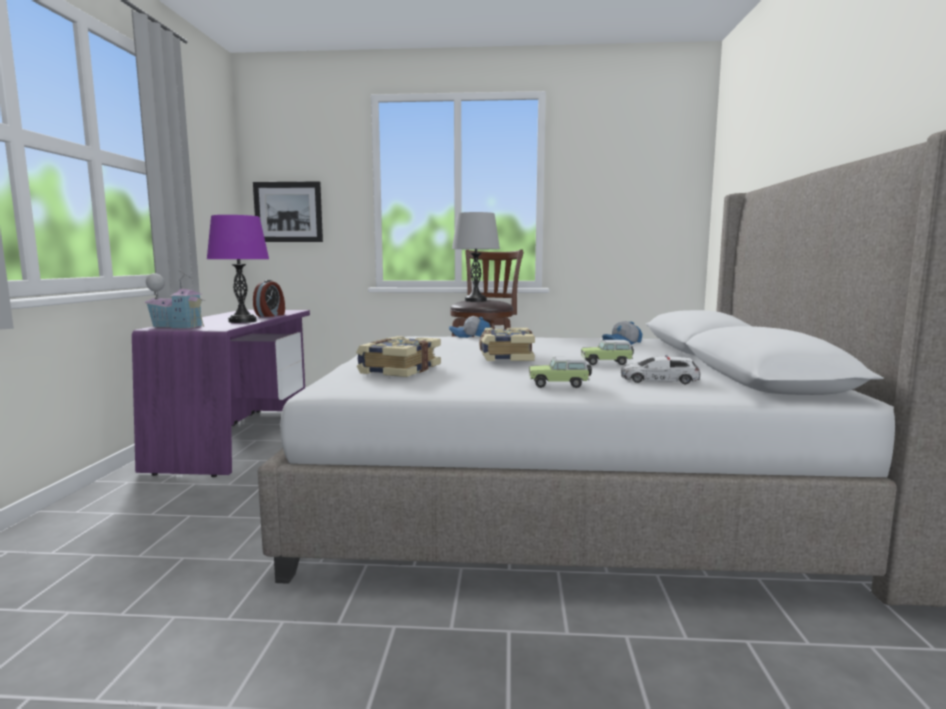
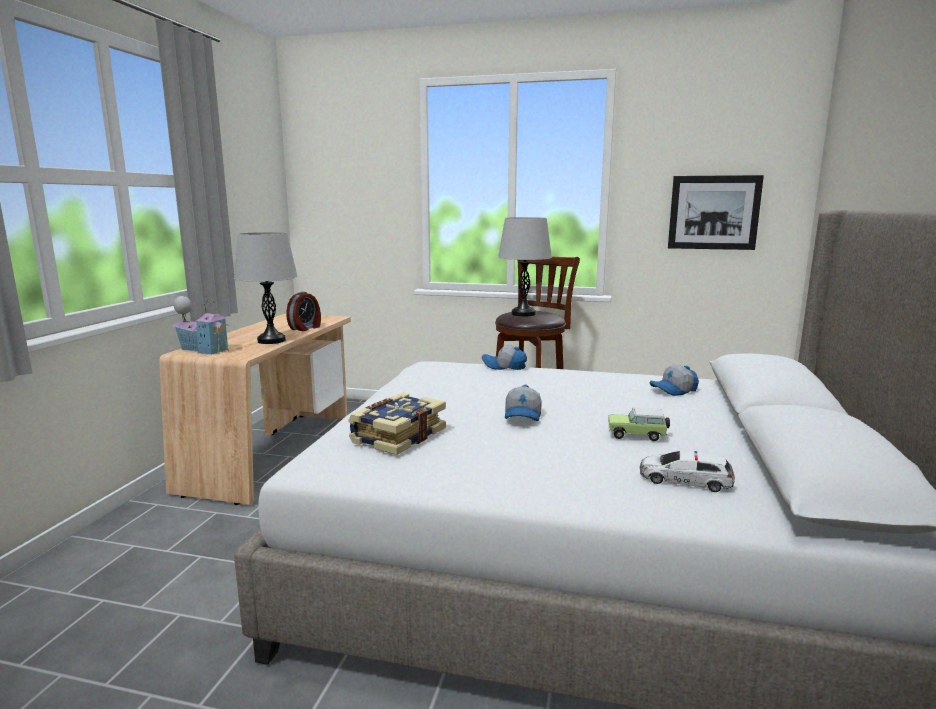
camera: 10 degrees right, 5 degrees up
purple desk [132,310,310,477] -> beige desk [159,313,351,505]
purple table lamp [207,215,269,323] -> grey table lamp [234,232,298,344]
picture [253,181,323,242] -> picture moved to [668,175,764,250]
book [479,328,535,361] -> cap [505,385,542,421]
toy car [529,357,592,388] -> none

